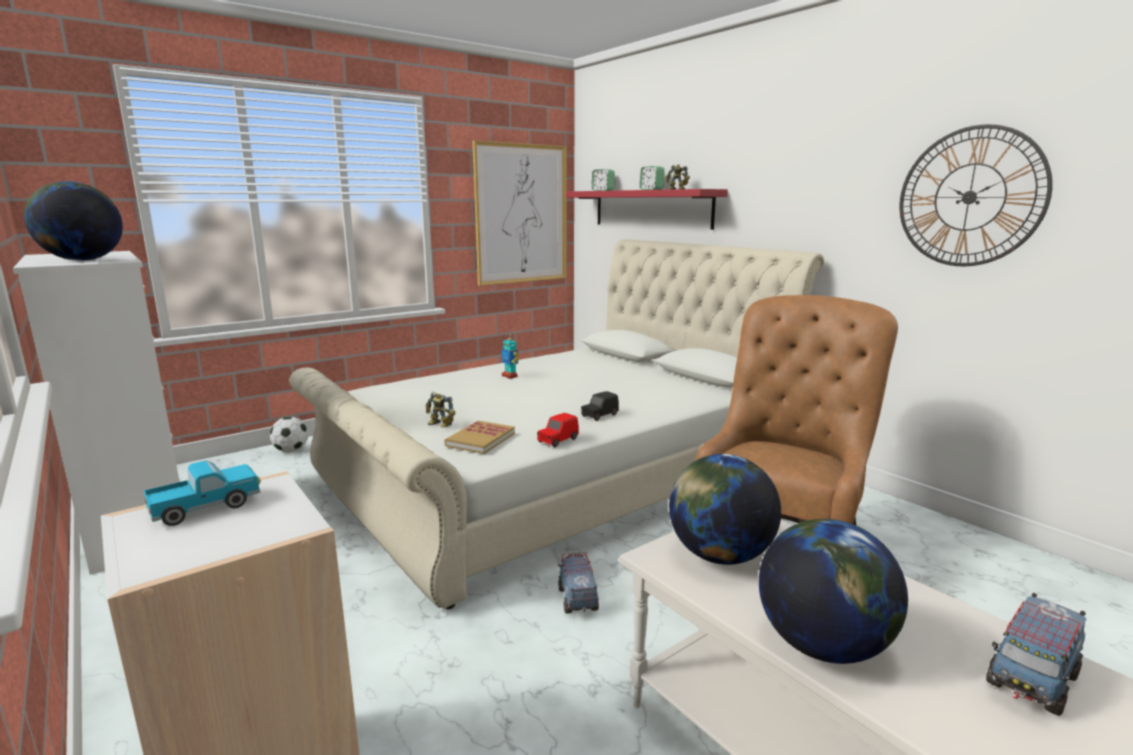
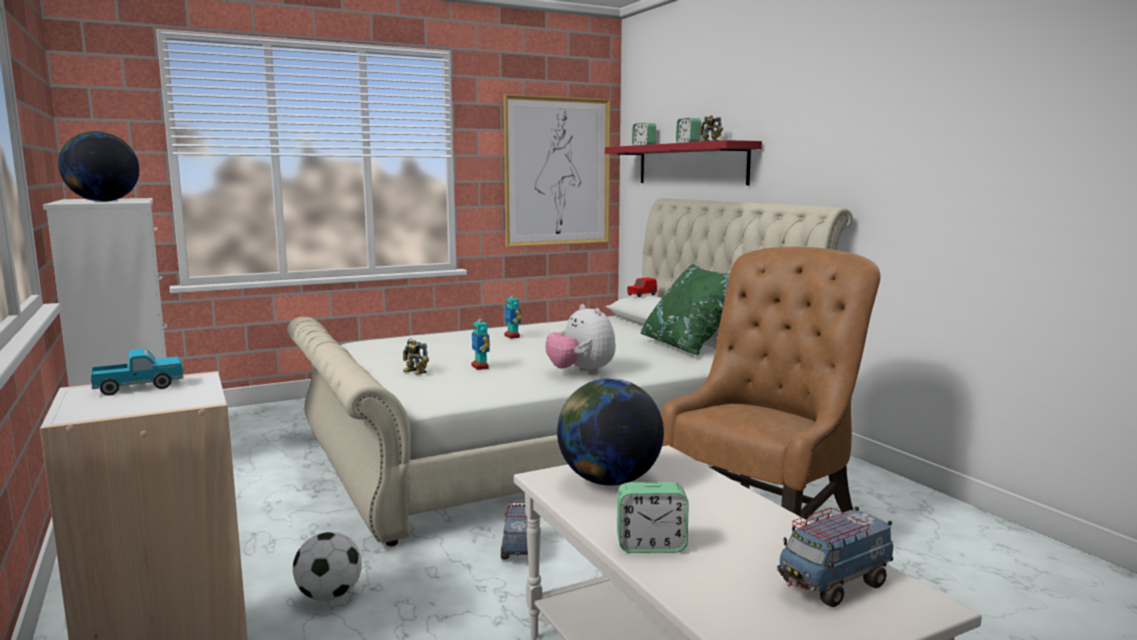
camera: 10 degrees right, 5 degrees down
football [270,417,309,452] -> football moved to [293,532,362,601]
book [445,421,515,454] -> none
red toy car [537,413,579,447] -> red toy car moved to [627,278,657,297]
black toy car [581,391,619,421] -> plush toy [546,304,616,374]
globe [759,519,908,664] -> alarm clock [617,482,689,553]
wall clock [900,124,1053,266] -> none
none -> toy robot [471,314,490,370]
none -> green pillow [641,264,730,356]

